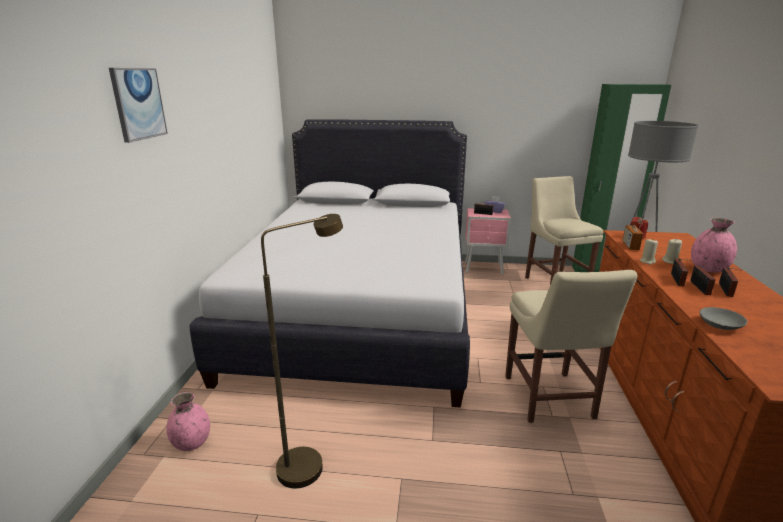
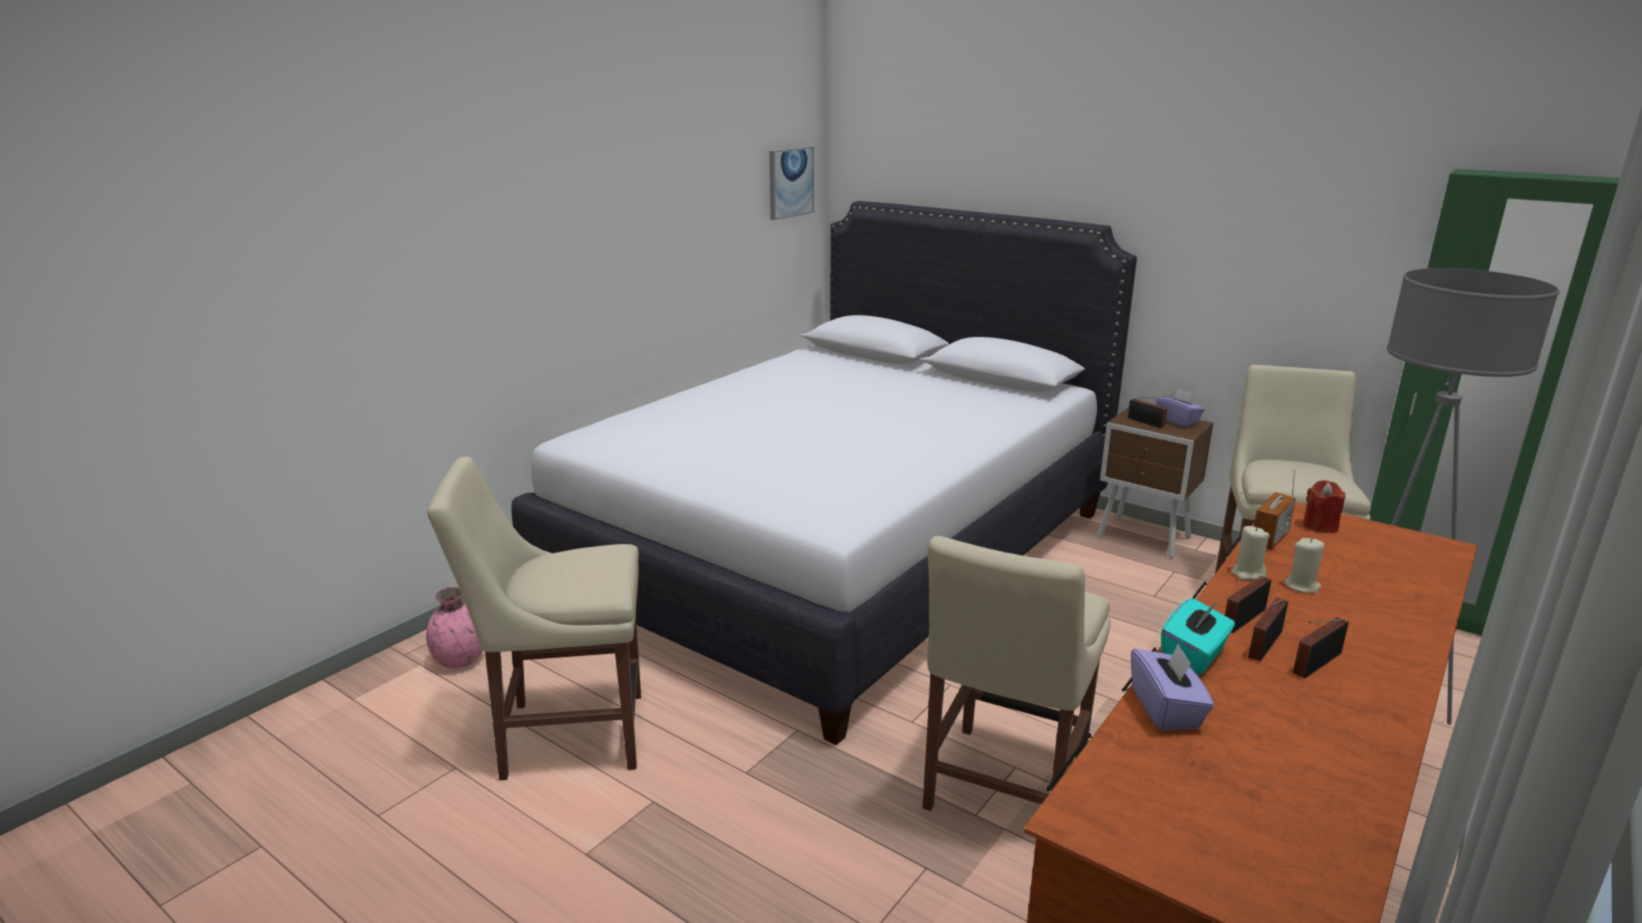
camera: 30 degrees right, 0 degrees up
picture [109,68,168,143] -> picture moved to [769,146,814,220]
brown floor lamp [261,214,343,488] -> beige chair [427,456,641,780]
pink nightstand [465,208,511,275] -> brown nightstand [1097,407,1213,558]
pink vase [691,218,737,273] -> none
grey bowl [699,307,747,330] -> purple tissue box [1131,643,1214,730]
none -> turquoise tissue box [1161,598,1235,675]

